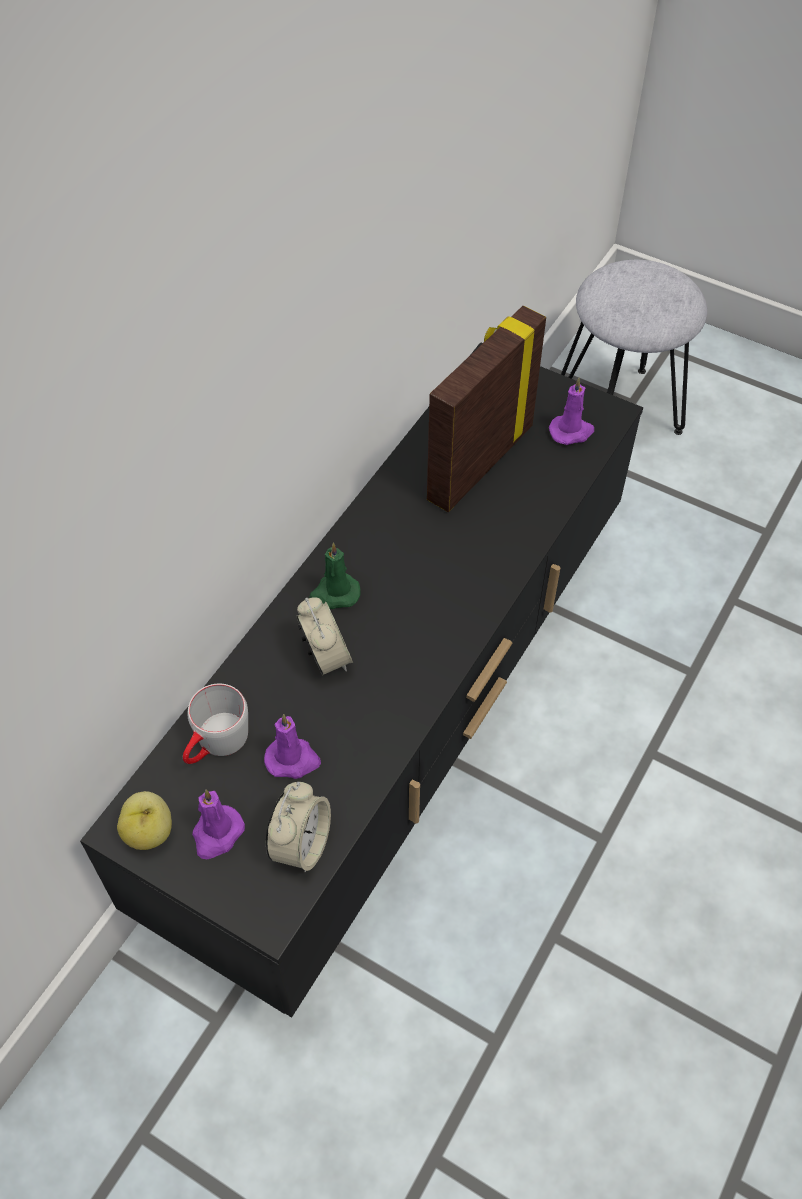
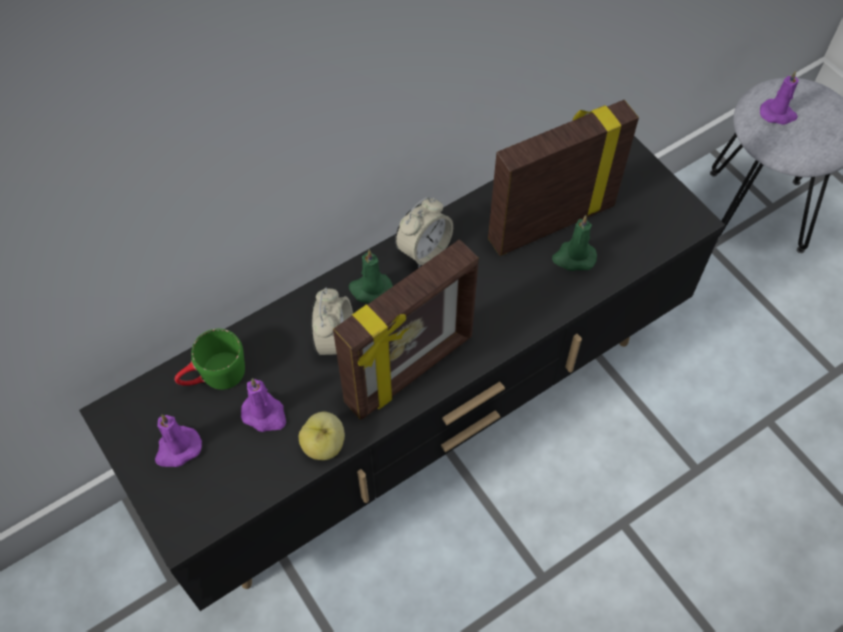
camera: 25 degrees right, 5 degrees up
apple [117,791,172,850] -> apple moved to [299,412,345,460]
grey mug [183,684,248,764] -> green mug [175,329,245,390]
alarm clock [266,782,331,872] -> alarm clock moved to [395,197,453,268]
purple candle [549,377,594,445] -> purple candle moved to [760,71,799,125]
none -> picture frame [333,239,479,420]
none -> green candle [552,215,597,271]

